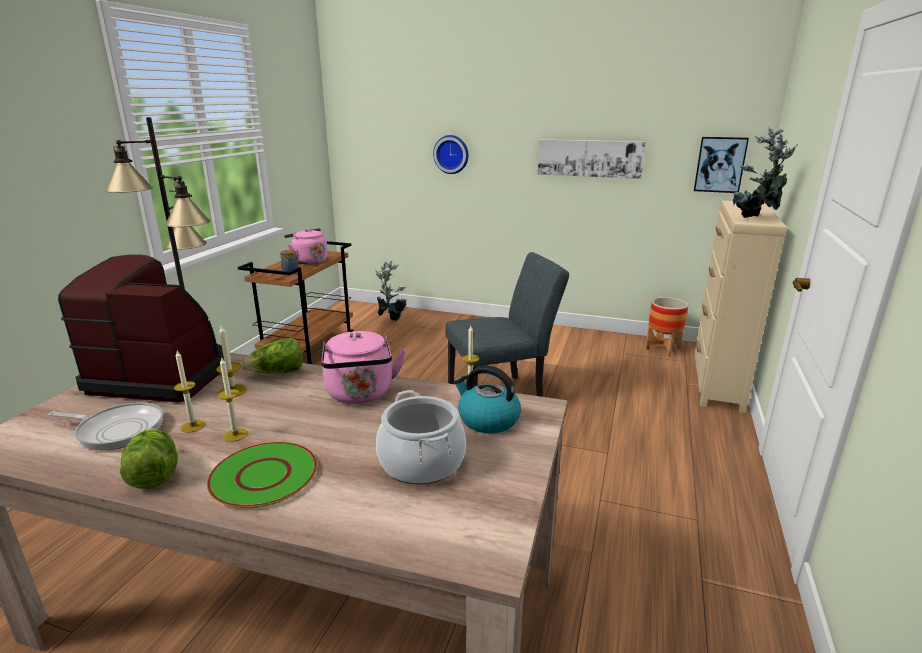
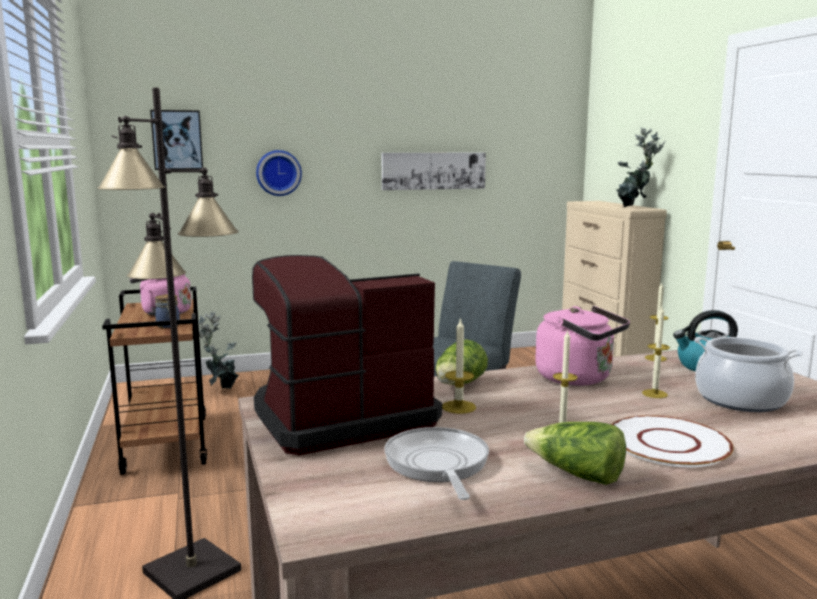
camera: 35 degrees left, 10 degrees down
frying pan [47,402,163,451] -> frying pan turned 75 degrees counterclockwise [384,427,489,500]
candle [174,351,205,433] -> candle moved to [642,306,670,398]
green plate [207,442,317,508] -> white plate [611,415,734,467]
planter [645,297,688,356] -> none
picture [694,137,749,193] -> picture moved to [150,110,203,170]

